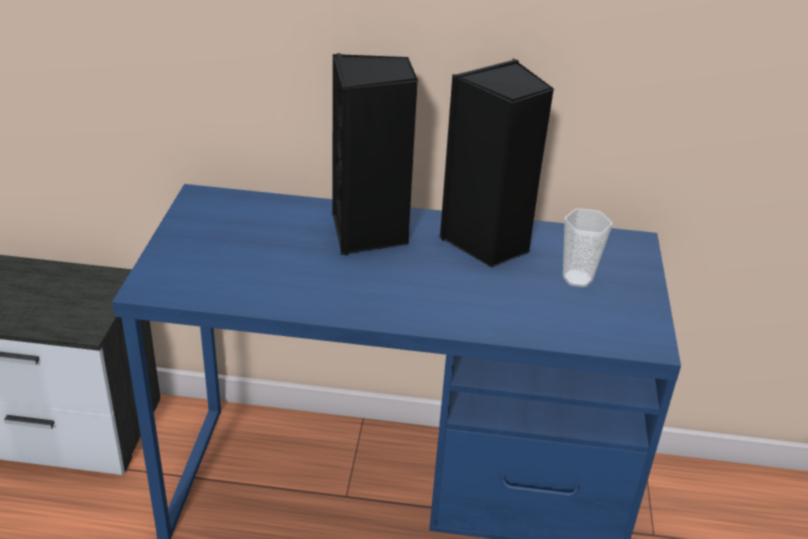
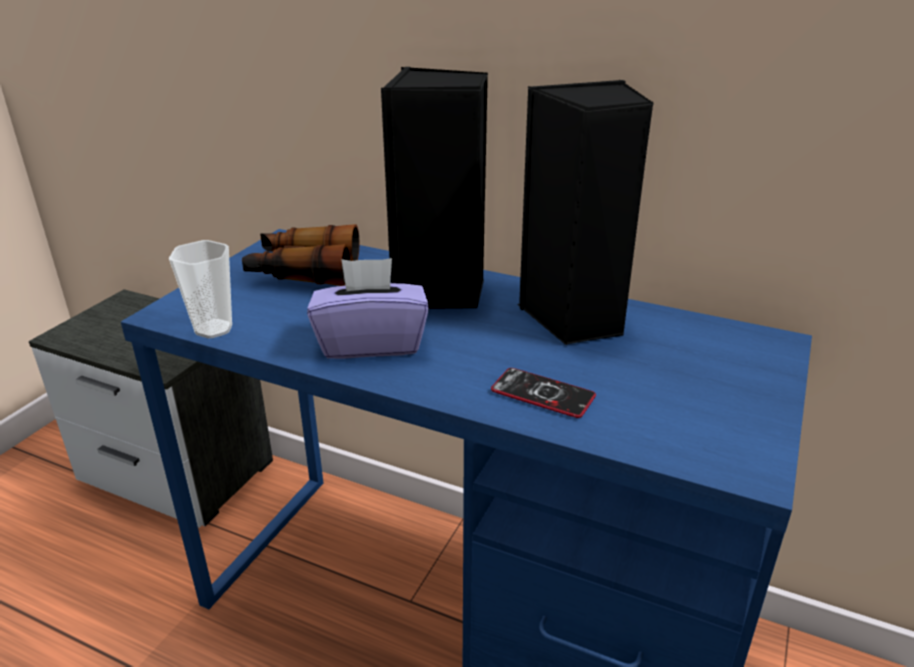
camera: 20 degrees right, 5 degrees down
cup [563,208,613,287] -> cup moved to [169,240,232,338]
none -> binoculars [242,224,359,286]
none -> purple tissue box [307,258,429,359]
none -> phone [491,368,596,418]

